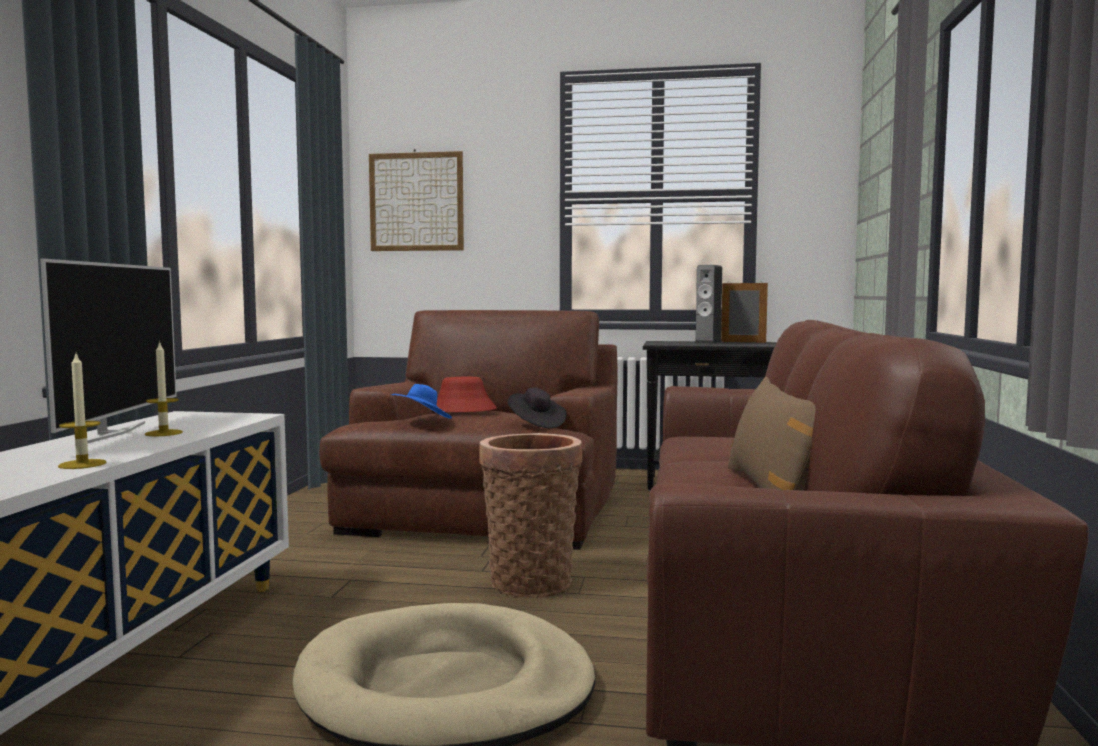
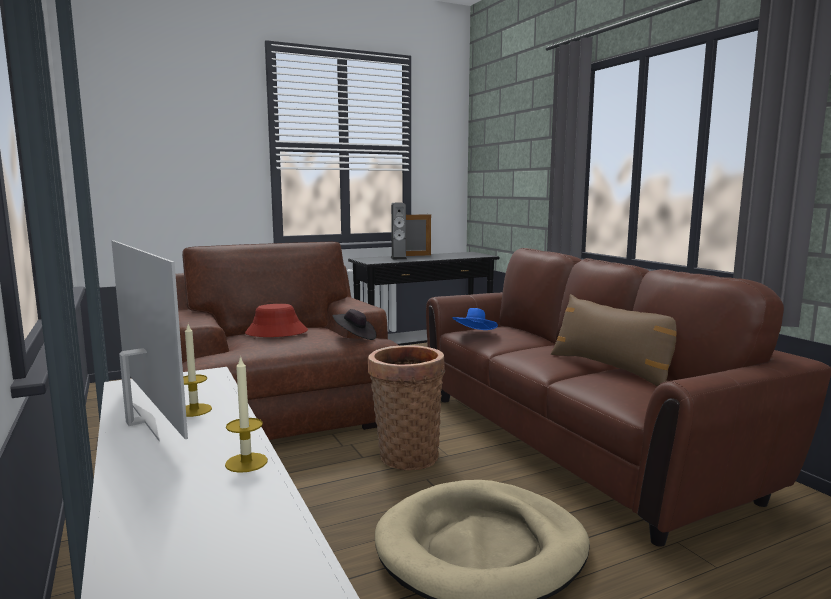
camera: 35 degrees left, 5 degrees up
picture [369,149,464,251] -> none
blue hat [390,384,452,419] -> blue hat moved to [452,308,498,330]

